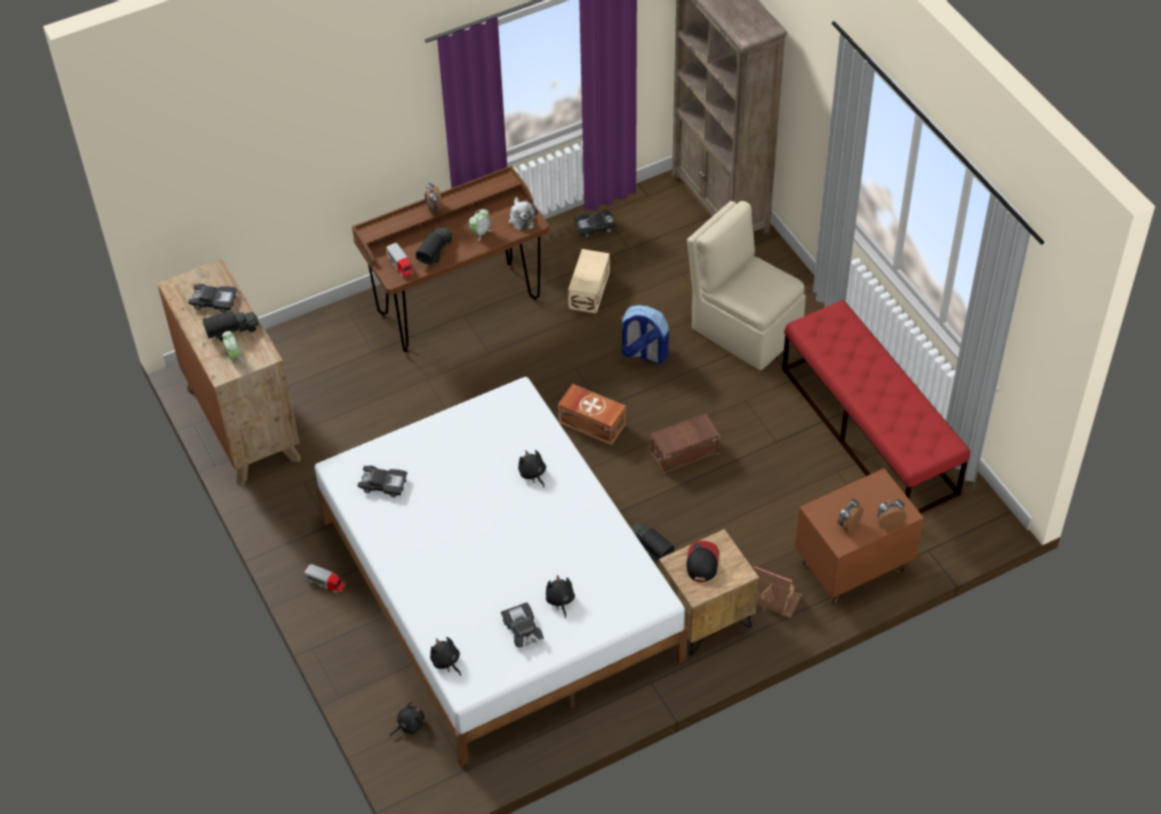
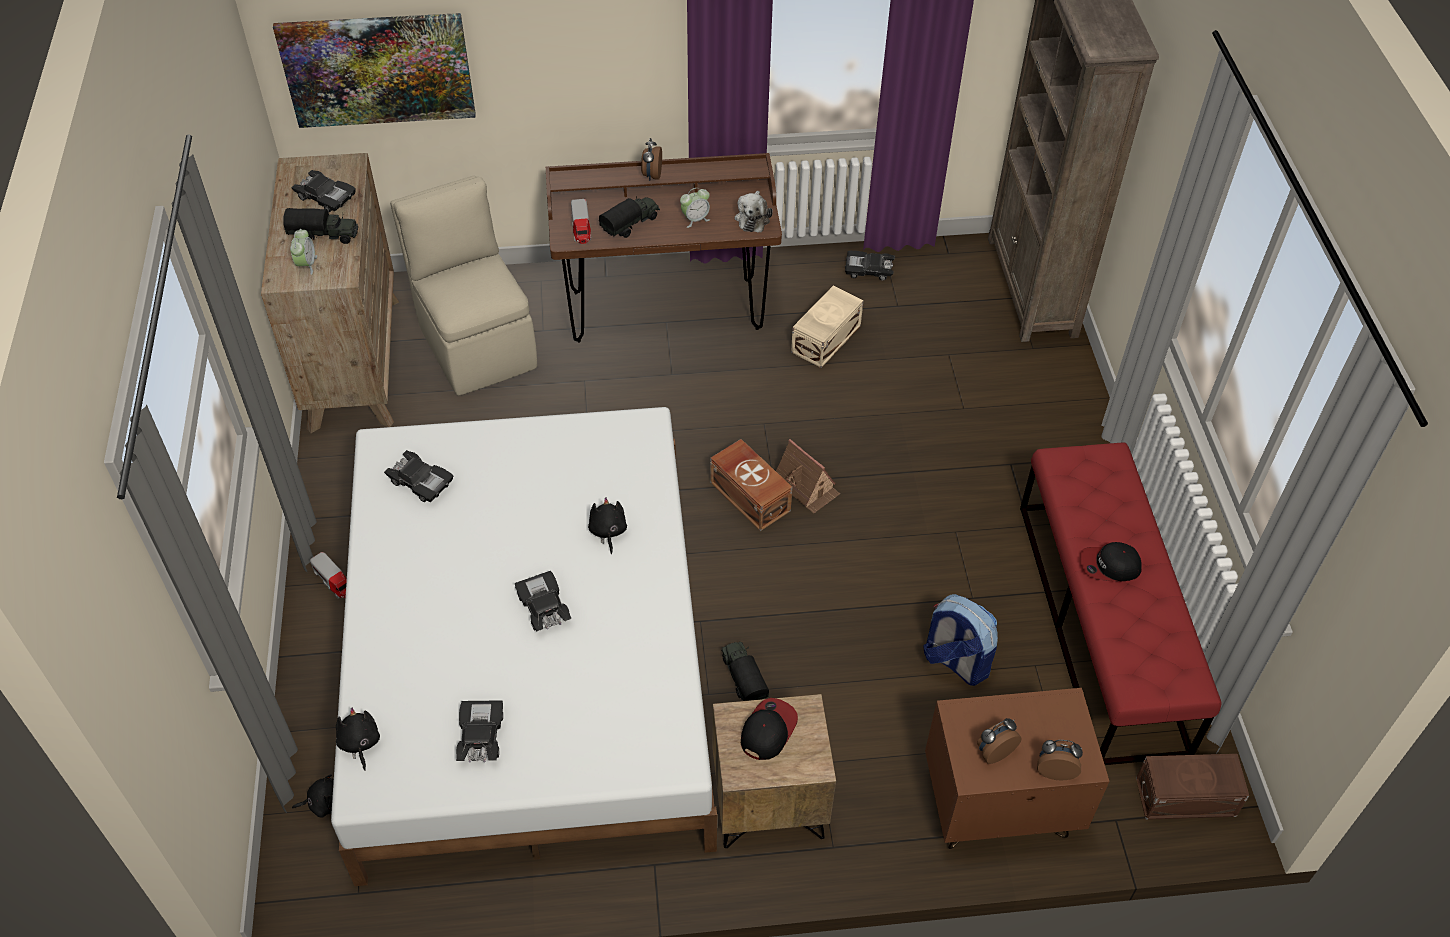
camera: 20 degrees right, 0 degrees up
black plush toy [546,575,575,618] -> none
backpack [621,305,669,364] -> backpack moved to [923,594,998,686]
brown storage box [651,414,720,474] -> brown storage box moved to [1136,754,1249,820]
beige chair [687,201,806,370] -> beige chair moved to [390,175,537,395]
toy house [754,566,802,617] -> toy house moved to [776,439,840,513]
none -> picture [273,13,476,128]
none -> black toy car [515,571,571,631]
none -> cap [1080,542,1142,582]

